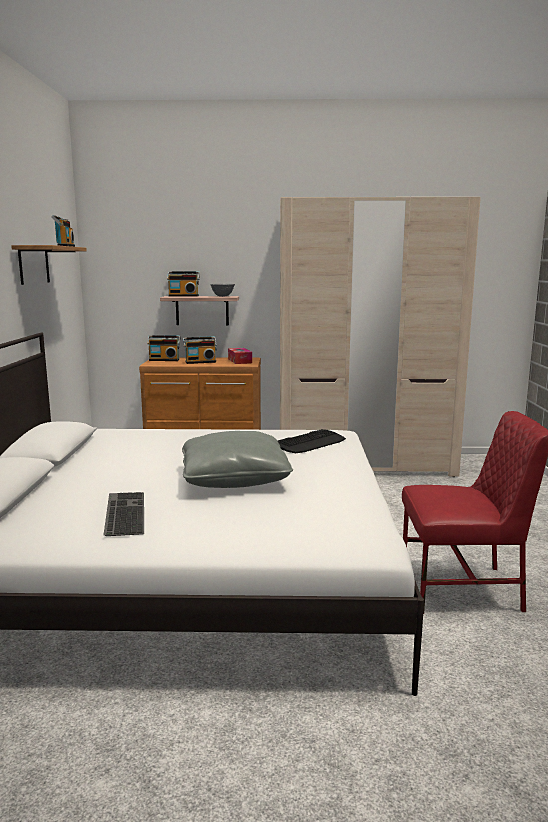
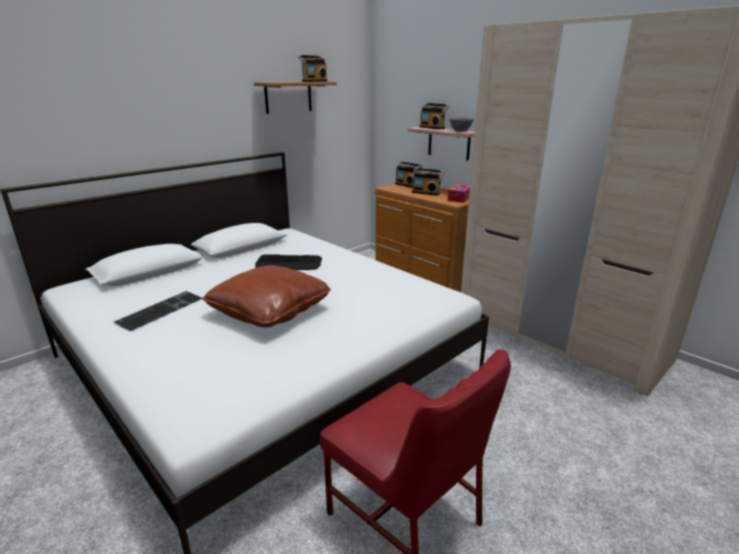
camera: 45 degrees right, 10 degrees up
grey pillow [182,431,293,488] -> brown pillow [203,265,331,328]
keyboard [278,429,346,453] -> keyboard moved to [255,254,322,270]

